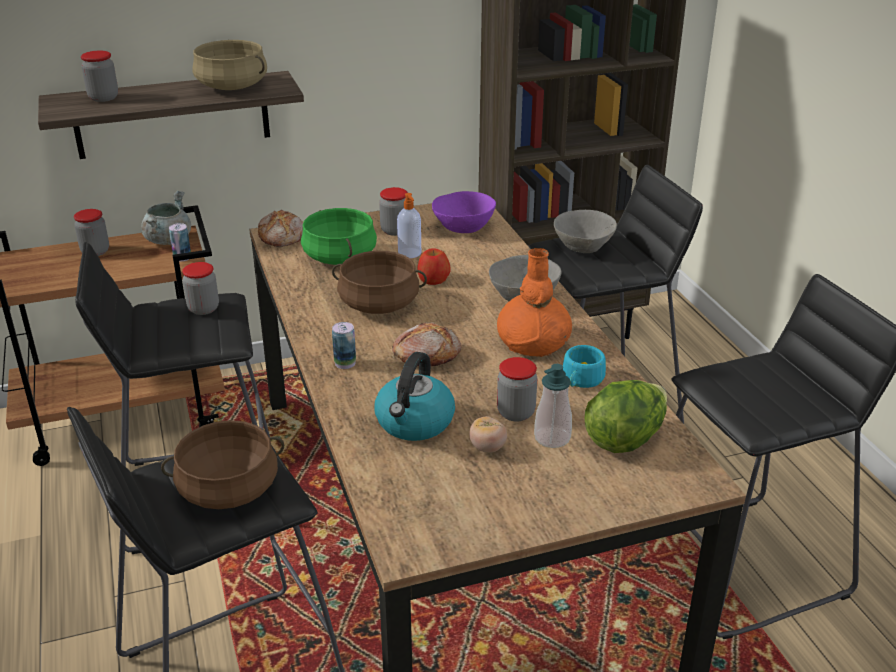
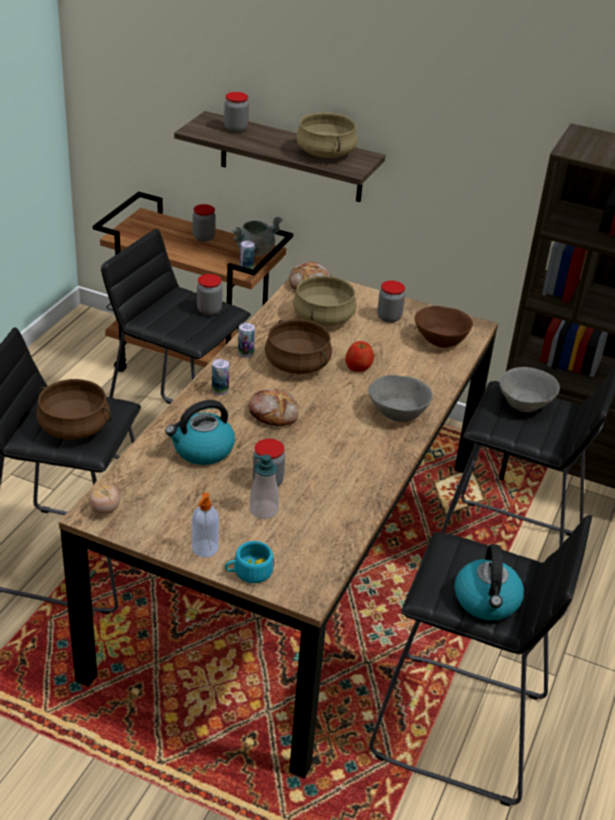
camera: 40 degrees right, 5 degrees up
green cooking pot [301,208,377,265] -> beige cooking pot [293,275,356,326]
soap dispenser [397,193,421,258] -> soap dispenser moved to [192,493,219,557]
purple bowl [432,191,496,233] -> brown bowl [414,306,473,348]
tomato [469,416,507,453] -> tomato moved to [89,485,120,514]
orange vase [497,248,572,357] -> none
turquoise cup [563,345,606,388] -> turquoise cup moved to [225,541,274,583]
lettuce [585,380,667,453] -> none
none -> can [238,323,255,358]
none -> kettle [454,544,524,620]

